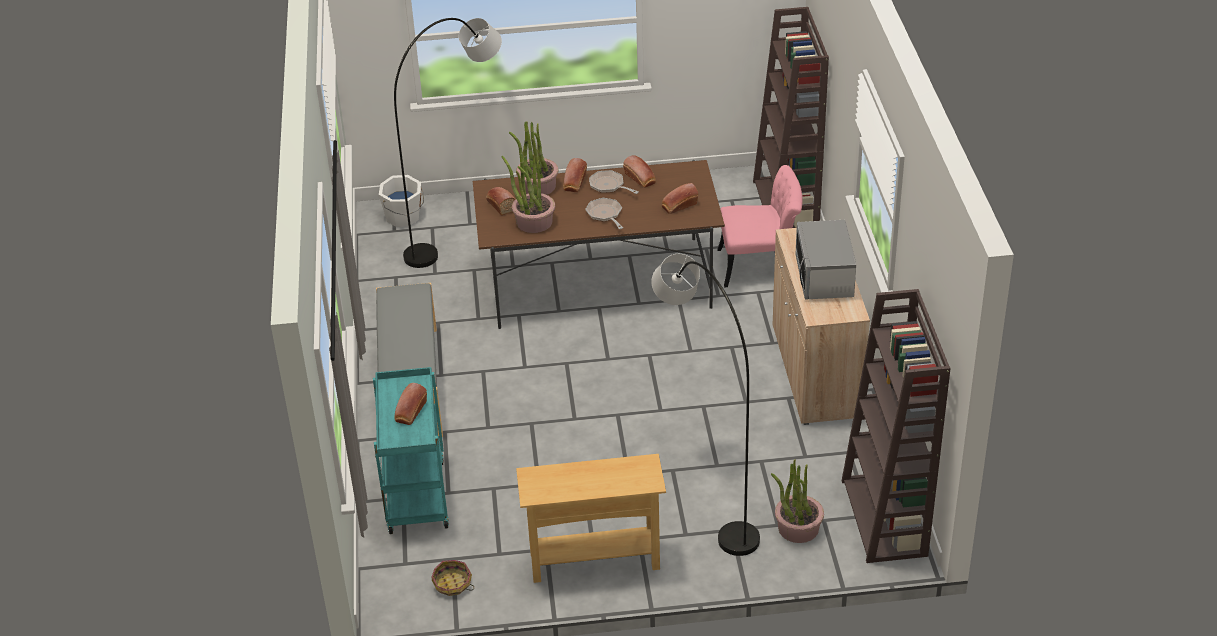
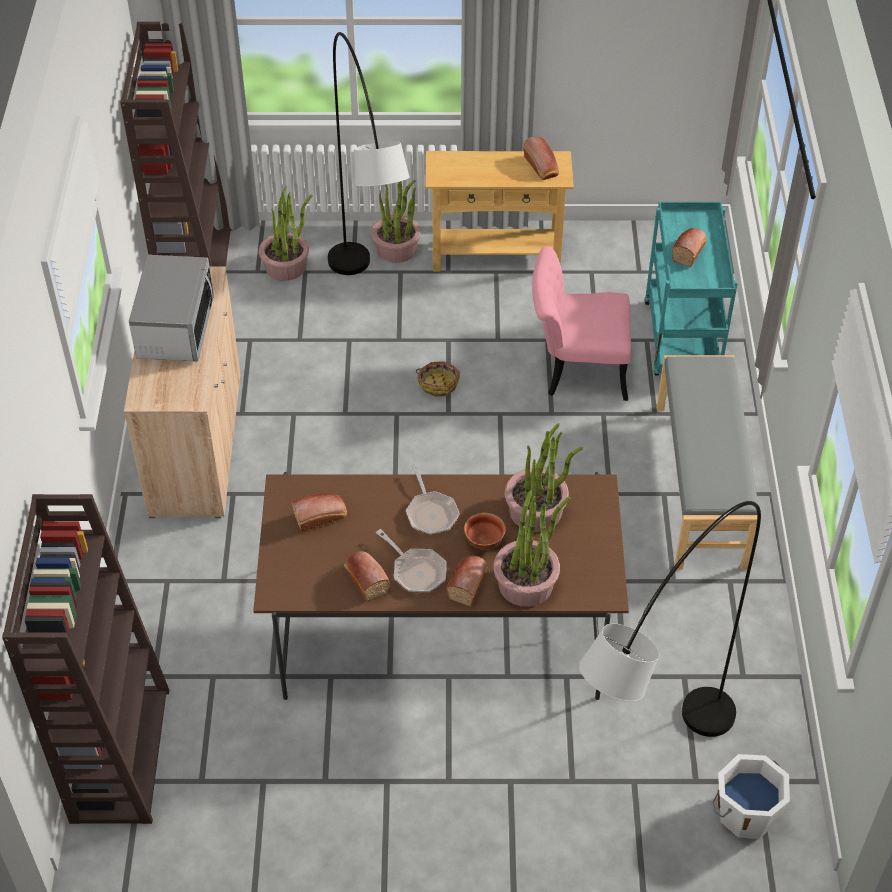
camera: 175 degrees left, 10 degrees up
basket [431,560,474,596] -> basket moved to [416,361,460,397]
bread [486,187,515,215] -> bread moved to [523,136,559,180]
pink chair [717,165,803,288] -> pink chair moved to [532,246,631,401]
none -> potted plant [371,179,421,263]
none -> bowl [464,513,506,550]

